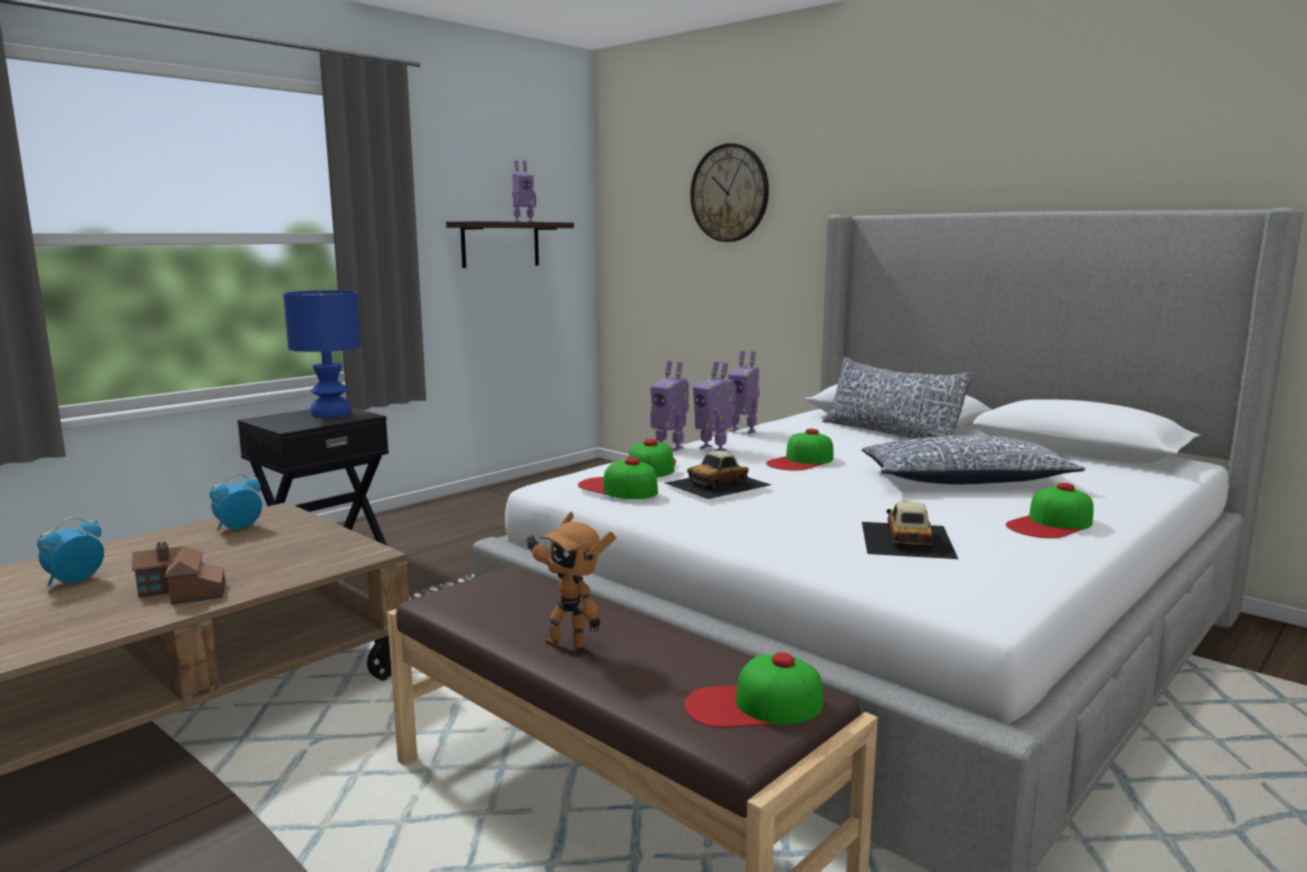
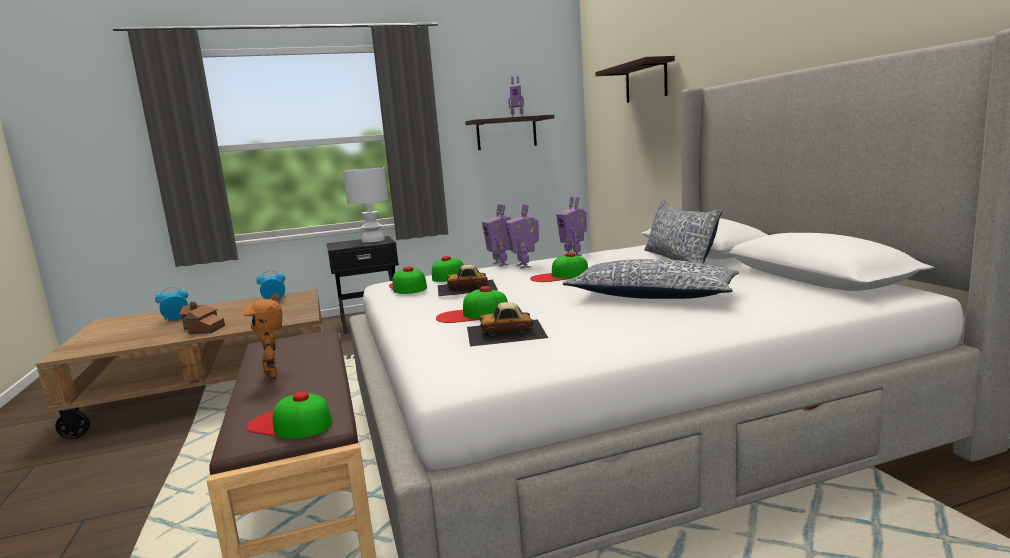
camera: 30 degrees right, 0 degrees up
blue table lamp [283,290,361,417] -> white table lamp [343,168,388,243]
wall clock [690,143,769,242] -> shelf [595,56,675,103]
toy car [862,502,958,559] -> toy car turned 135 degrees counterclockwise [467,302,548,347]
cap [1006,483,1094,538] -> cap moved to [436,286,508,323]

